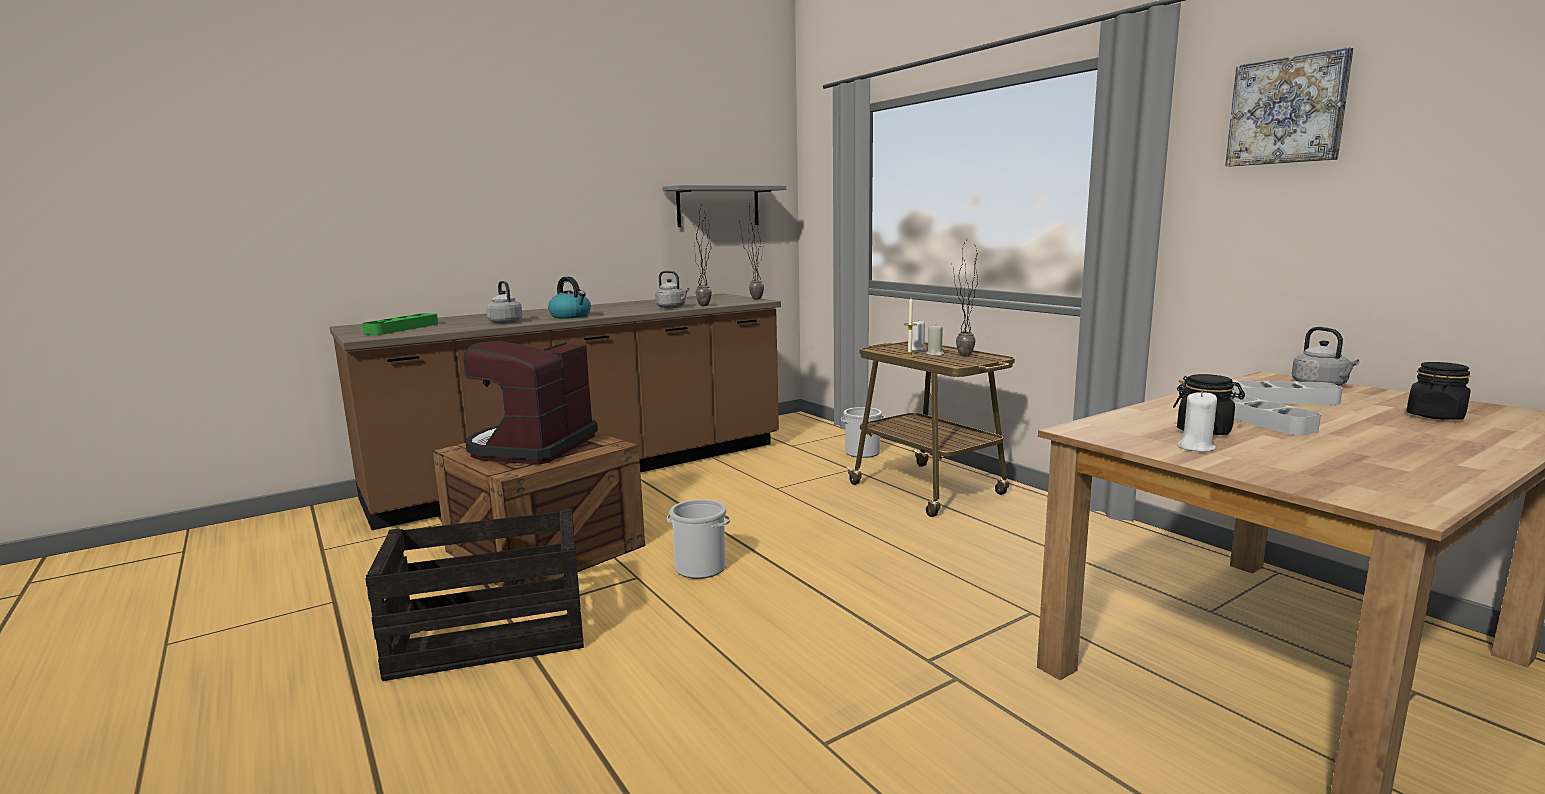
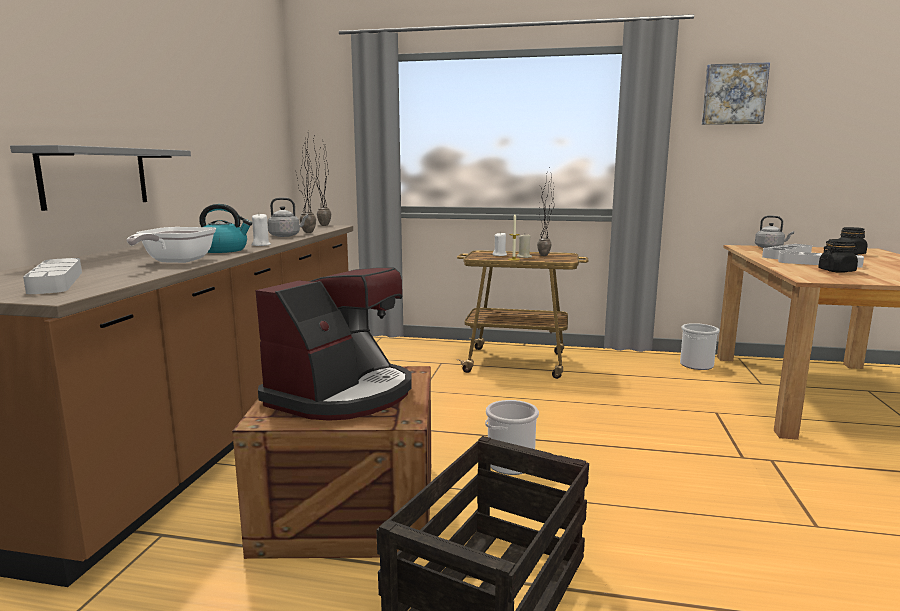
camera: 45 degrees left, 0 degrees up
green tray [362,313,438,335] -> grey tray [23,258,82,294]
coffee machine [463,341,598,465] -> coffee machine turned 120 degrees counterclockwise [255,267,412,421]
grey kettle [486,281,523,324] -> frying pan [127,227,216,263]
grey shelf [662,185,786,227] -> grey shelf moved to [10,145,191,211]
bucket [841,407,885,458] -> bucket moved to [680,323,719,370]
white candle [1177,391,1217,452] -> white candle moved to [251,213,271,246]

